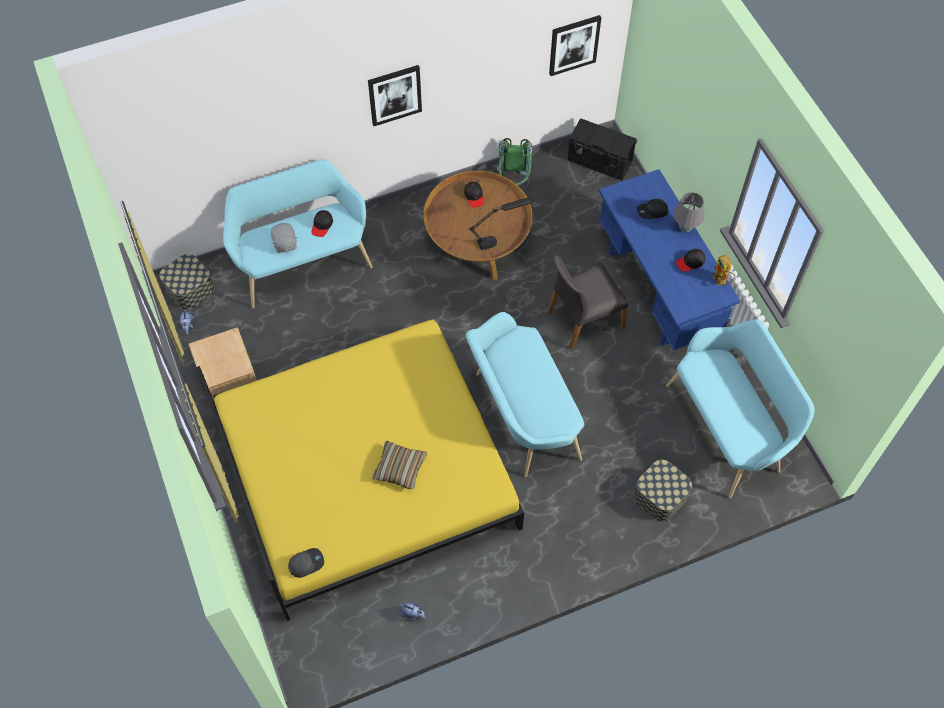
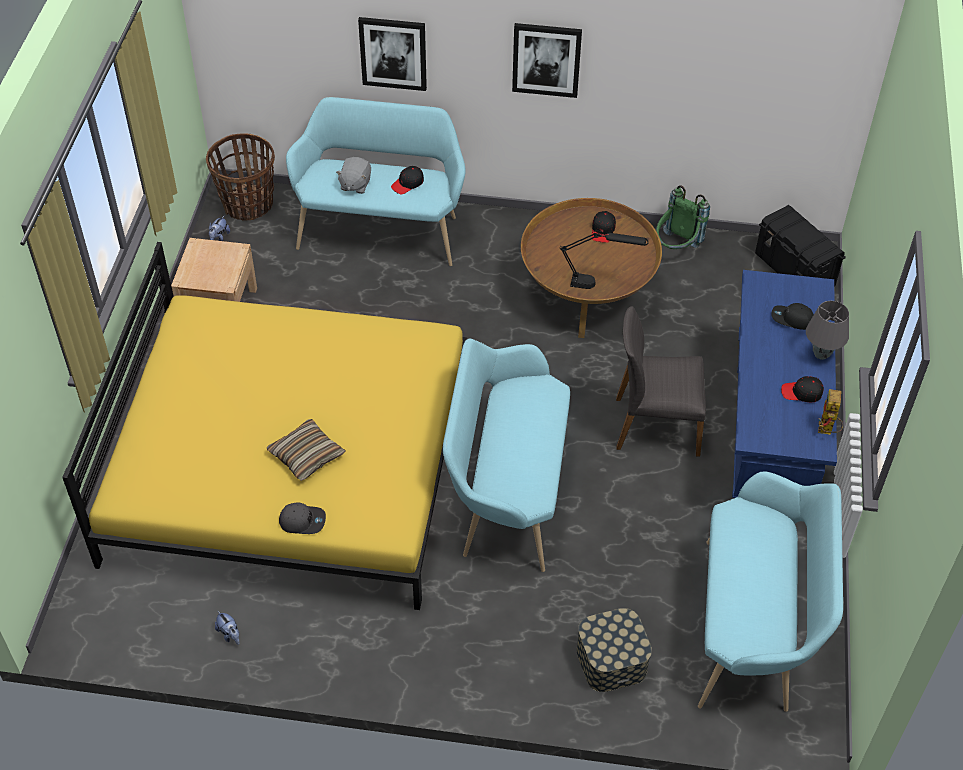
camera: 30 degrees right, 10 degrees down
storage box [159,254,214,310] -> basket [206,133,275,221]
grey cap [288,548,324,578] -> grey cap moved to [279,502,326,534]
picture [549,15,601,76] -> picture moved to [358,17,427,91]

